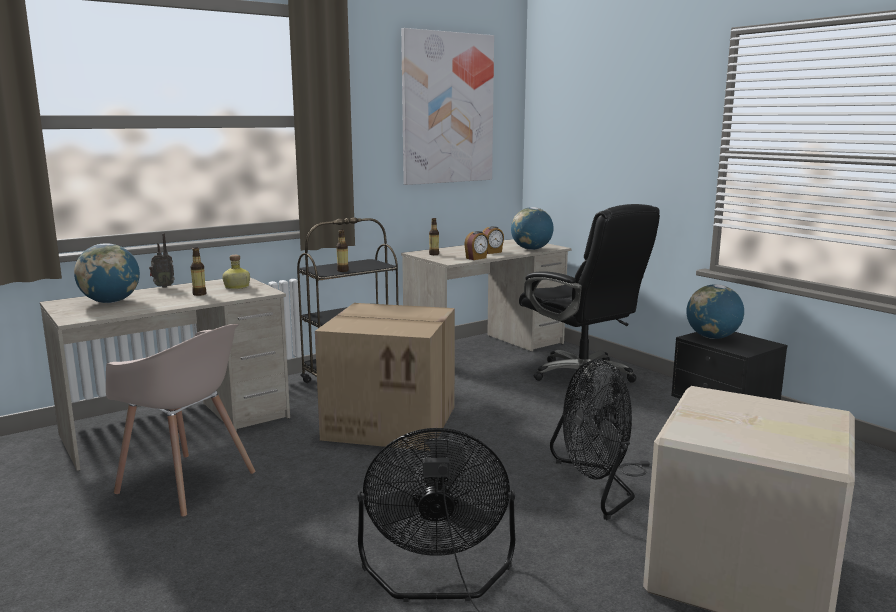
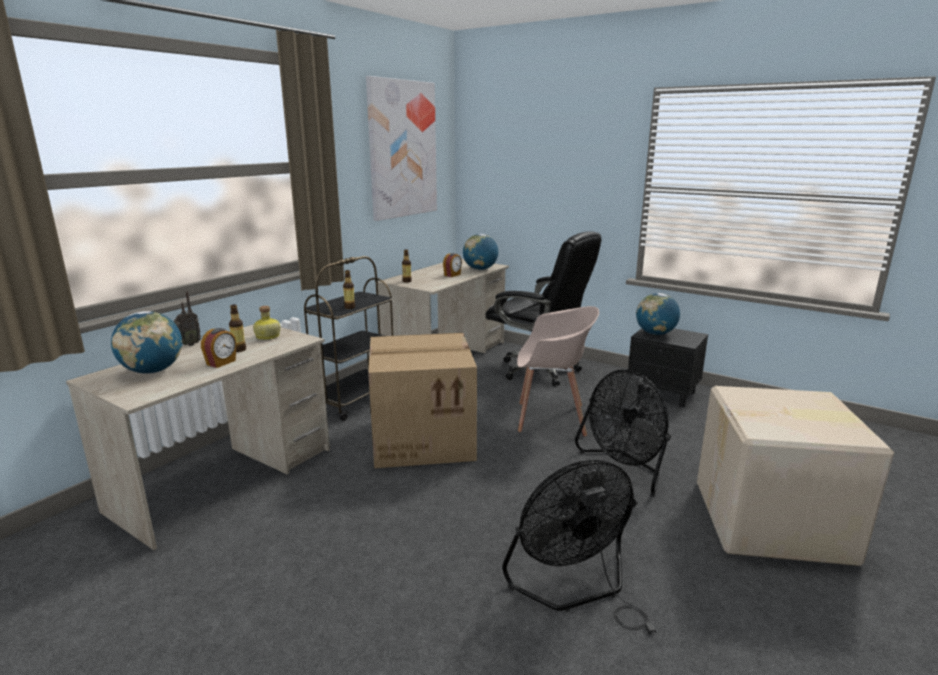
camera: 20 degrees left, 5 degrees up
beige chair [106,324,255,517] -> beige chair moved to [517,306,599,436]
alarm clock [464,231,489,260] -> alarm clock moved to [201,328,236,368]

